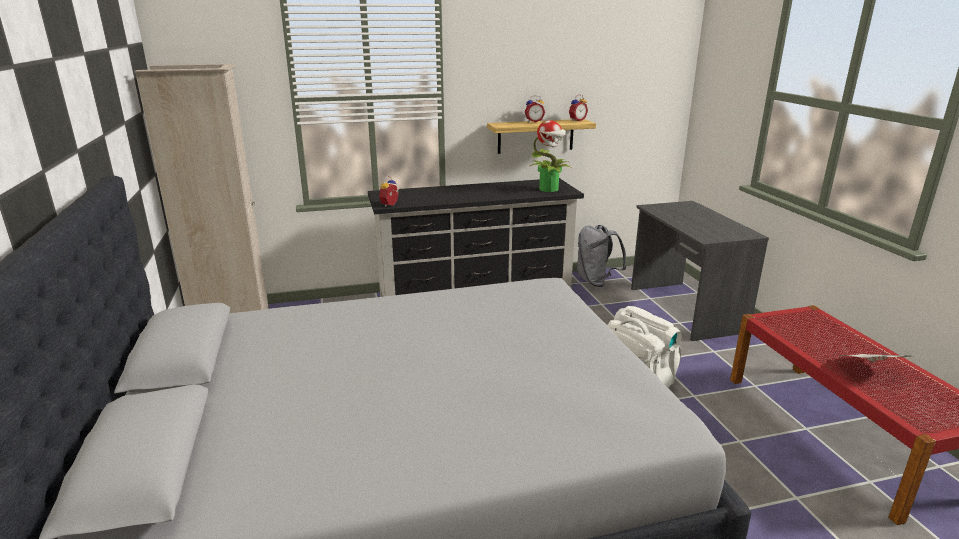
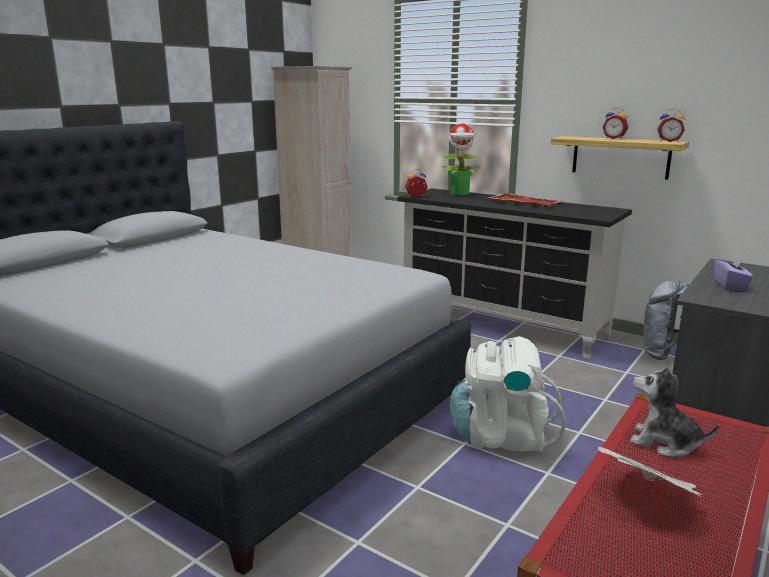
camera: 50 degrees right, 5 degrees down
potted plant [529,120,573,192] -> potted plant moved to [440,123,480,195]
none -> red tray [487,193,562,207]
none -> plush toy [630,365,719,457]
none -> purple tissue box [714,255,753,290]

